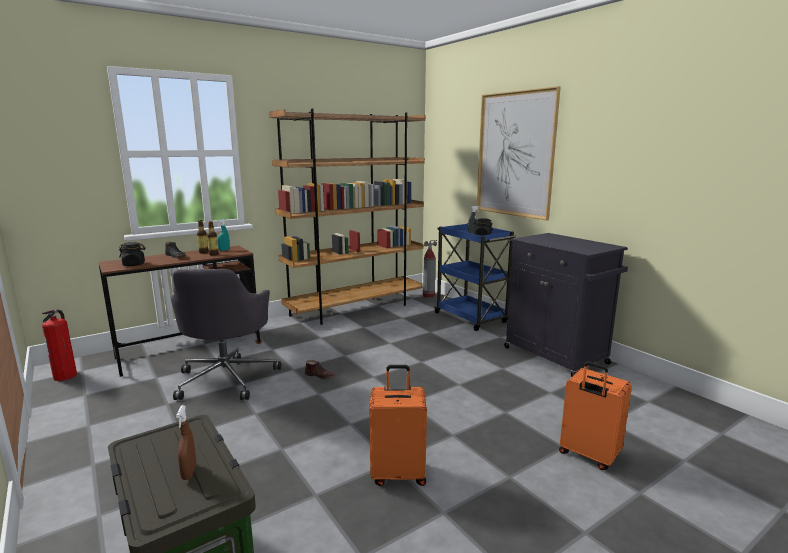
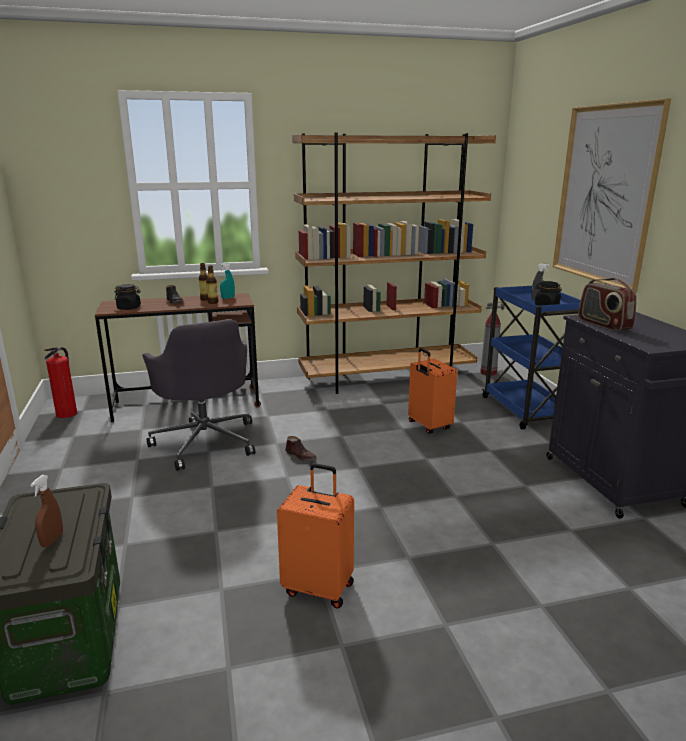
camera: 20 degrees right, 5 degrees up
grey office chair [171,269,281,400] -> grey office chair turned 45 degrees counterclockwise [142,319,255,471]
orange suitcase [559,361,632,470] -> orange suitcase moved to [408,348,457,434]
none -> radio [578,278,637,331]

